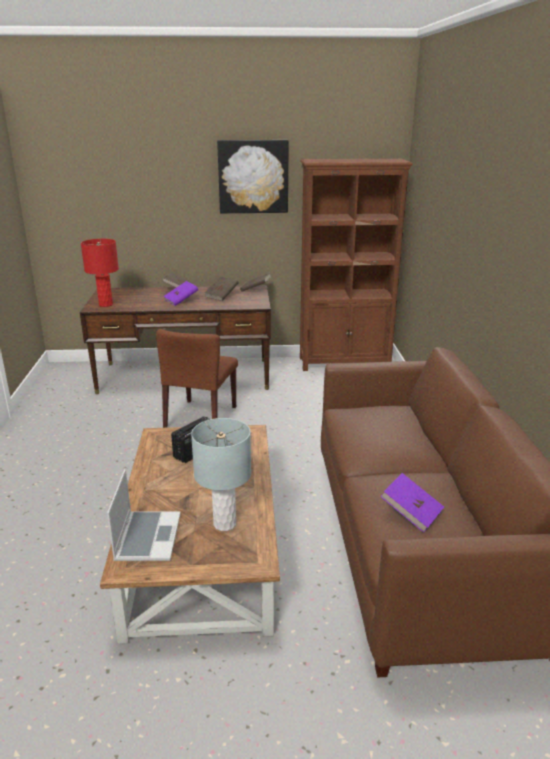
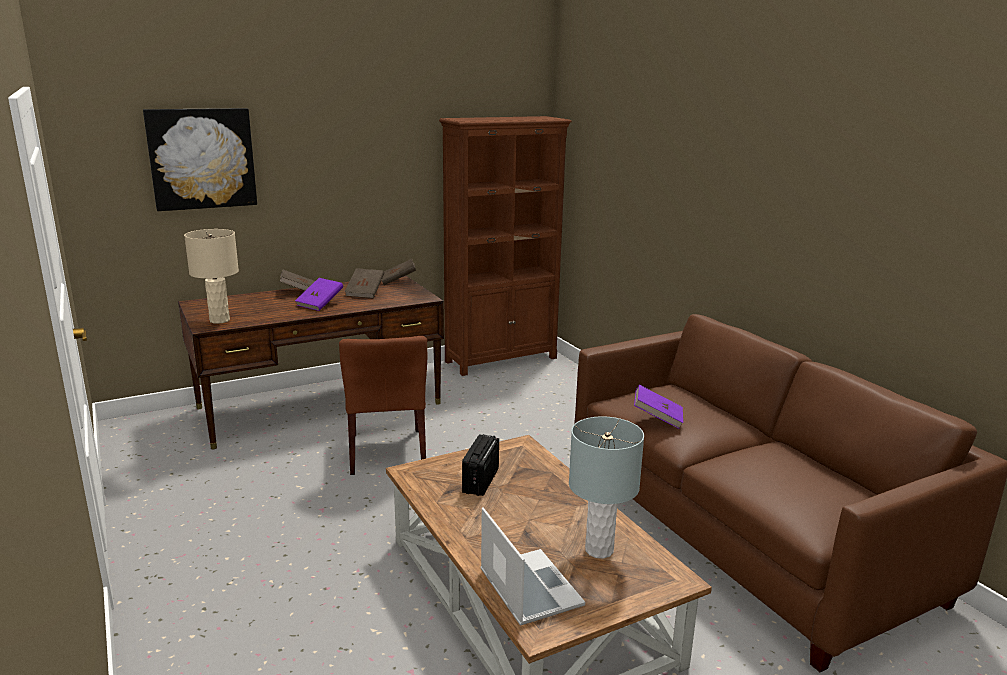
camera: 25 degrees left, 5 degrees down
red table lamp [81,239,119,307] -> beige table lamp [184,229,239,324]
picture [217,140,289,213] -> picture moved to [143,108,257,211]
purple book [380,473,444,533] -> purple book moved to [634,385,683,429]

